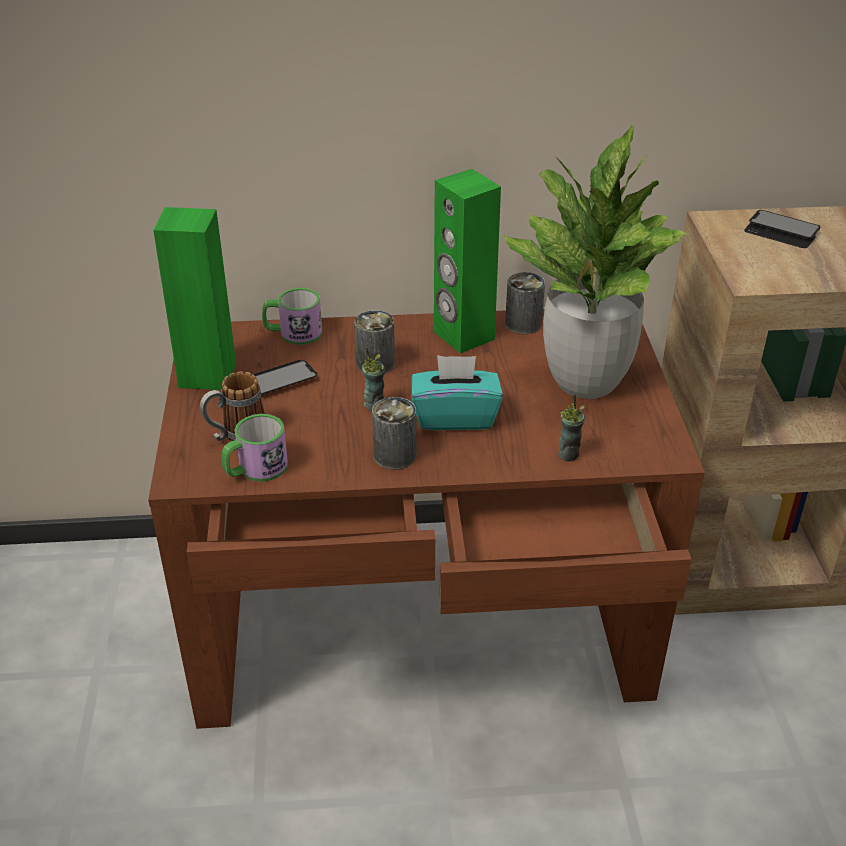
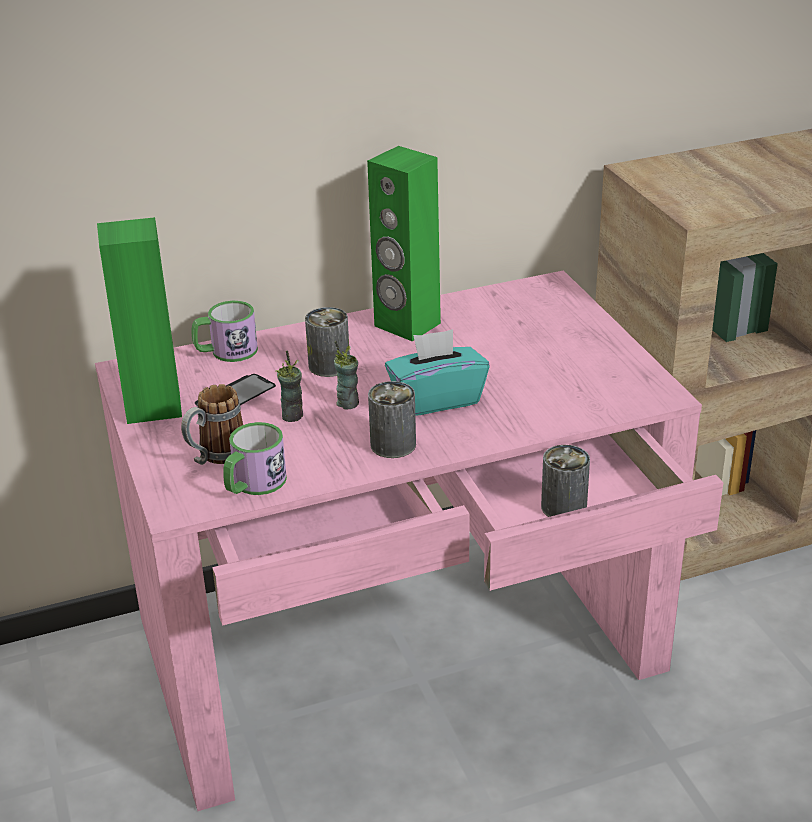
camera: 15 degrees left, 5 degrees down
brown desk [148,309,705,729] -> pink desk [95,270,724,811]
potted plant [504,124,687,399] -> none
can [505,272,545,334] -> can moved to [541,445,590,517]
cup [558,394,585,462] -> cup moved to [276,350,303,422]
phone [744,210,820,248] -> none

